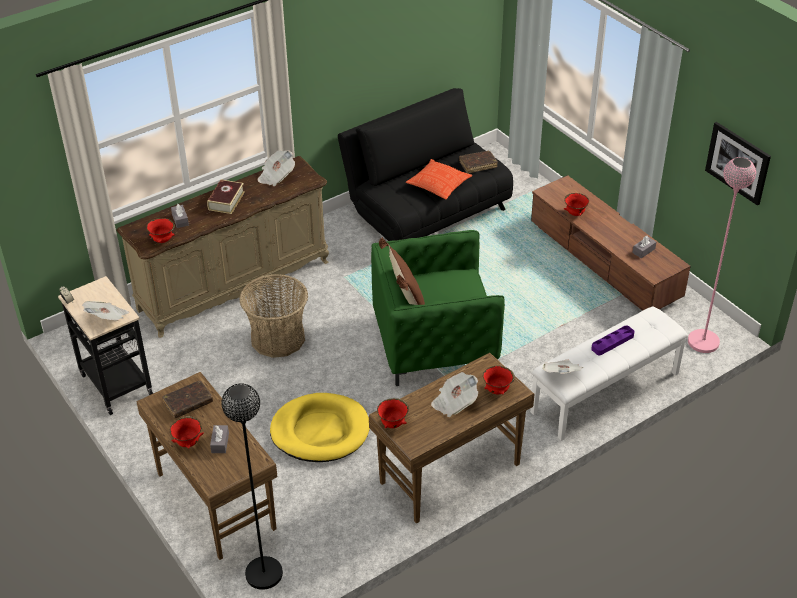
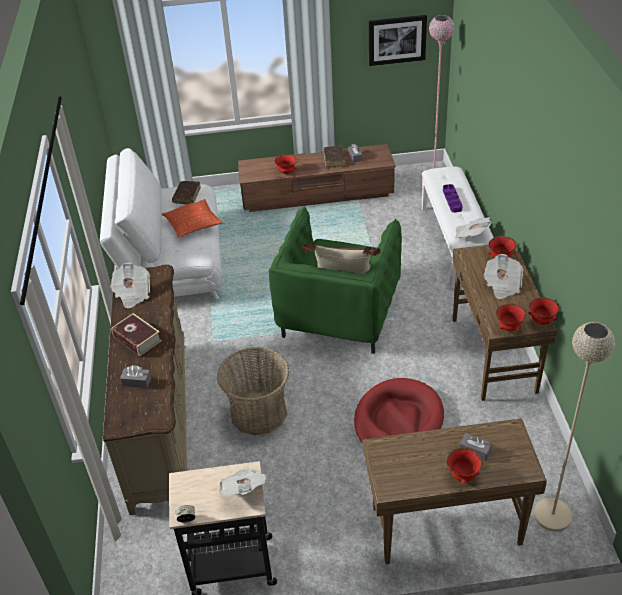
camera: 60 degrees left, 0 degrees up
red bowl [146,218,175,243] -> red bowl moved to [528,297,559,325]
brown book [162,380,213,418] -> brown book moved to [323,146,346,168]
black floor lamp [221,384,283,590] -> beige floor lamp [534,322,615,532]
yellow dog bed [270,393,370,462] -> red dog bed [354,378,444,444]
black sofa [338,88,513,241] -> white sofa [100,148,222,300]

